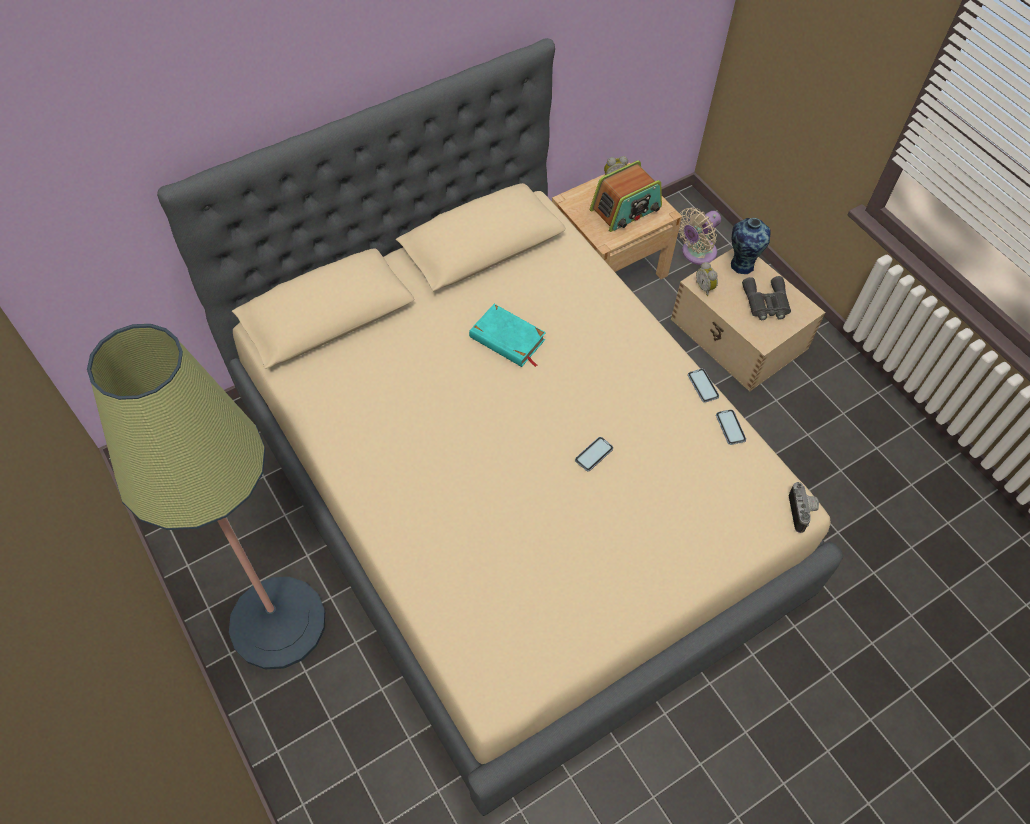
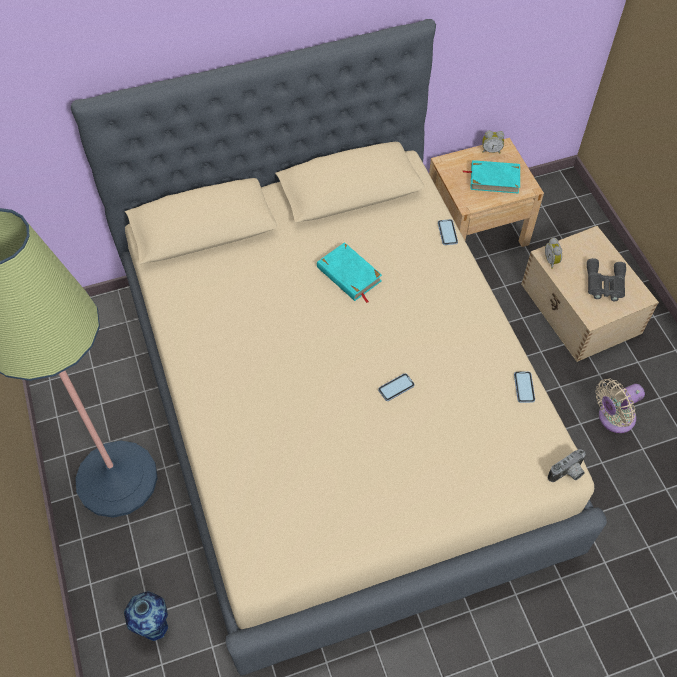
camera: 15 degrees right, 0 degrees up
radio [590,160,662,232] -> turquoise book [463,160,520,194]
beige fan [678,207,721,265] -> beige fan moved to [596,379,645,433]
phone [688,369,719,403] -> phone moved to [438,219,458,245]
vase [731,218,770,274] -> vase moved to [124,591,169,641]
camera [789,482,819,533] -> camera turned 45 degrees clockwise [548,449,586,482]

